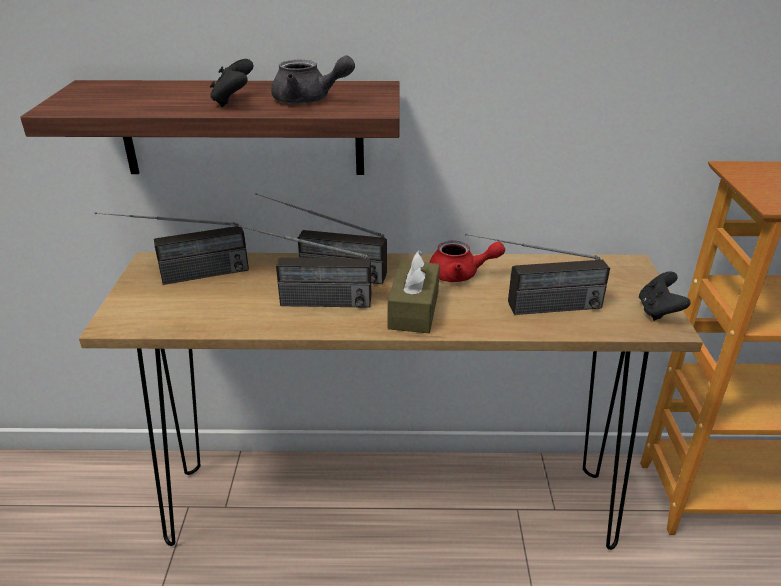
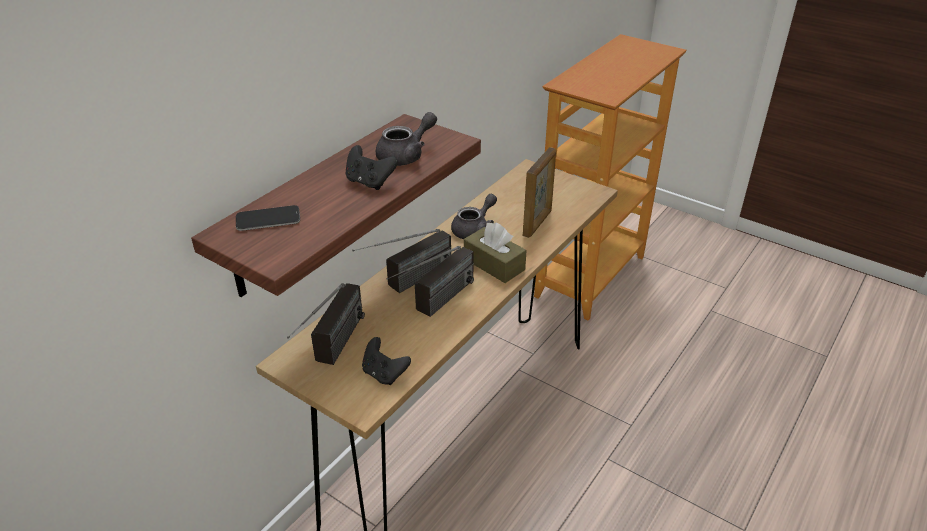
camera: 55 degrees left, 5 degrees up
red teapot [429,241,505,282] -> grey teapot [451,194,497,239]
radio [465,233,610,315] -> picture frame [523,147,556,238]
black game controller [639,271,690,321] -> black game controller moved to [362,337,411,385]
none -> phone [236,205,300,231]

